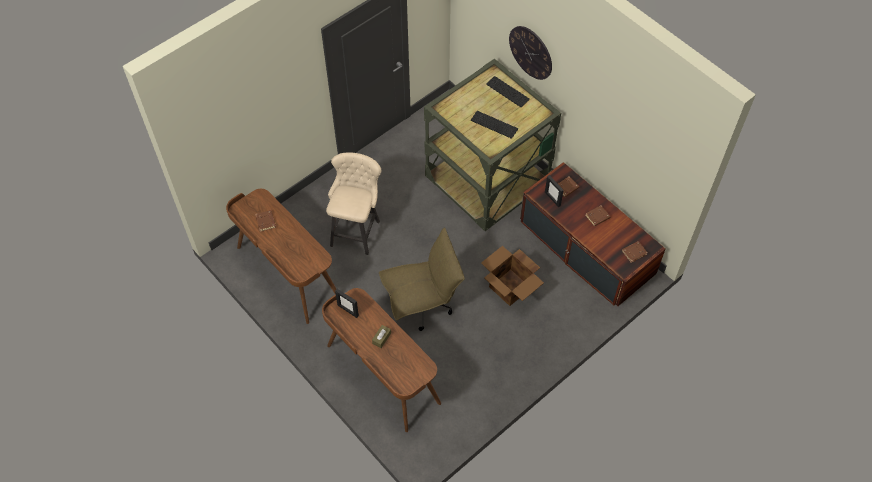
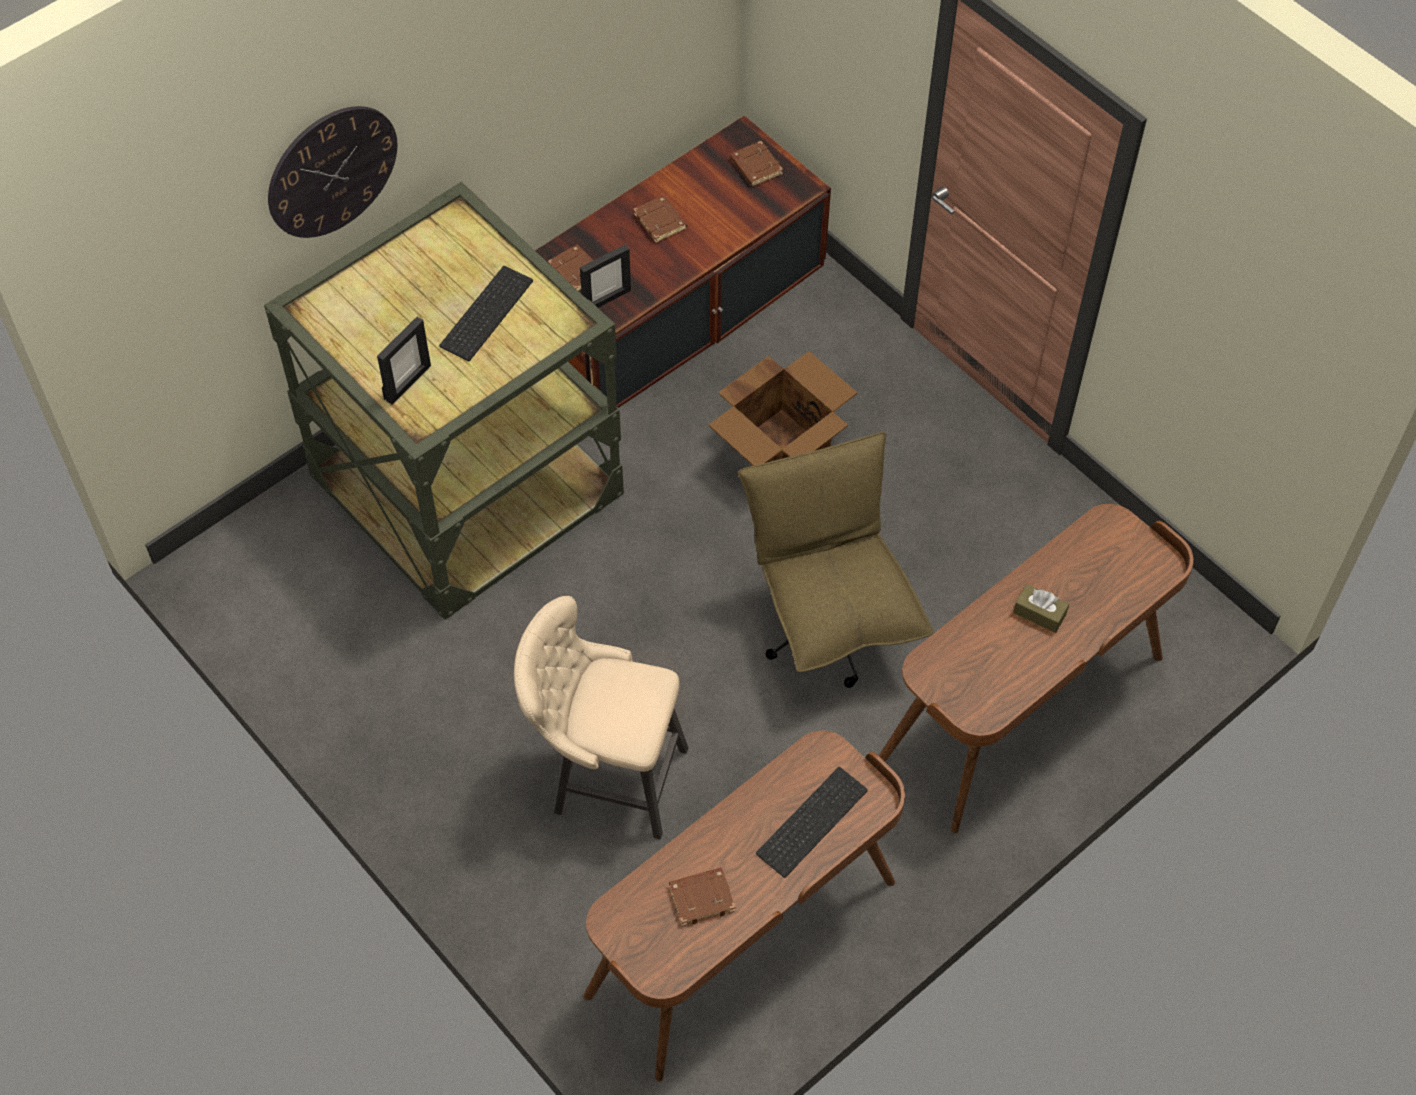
camera: 90 degrees left, 0 degrees up
picture frame [335,289,359,318] -> picture frame moved to [377,317,431,405]
keyboard [486,76,530,107] -> keyboard moved to [756,767,868,878]

